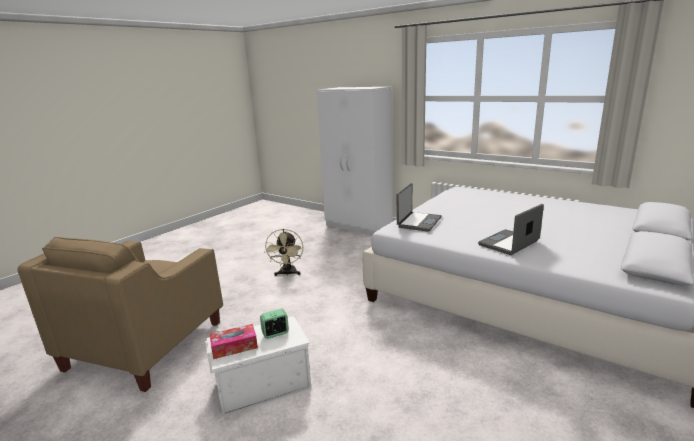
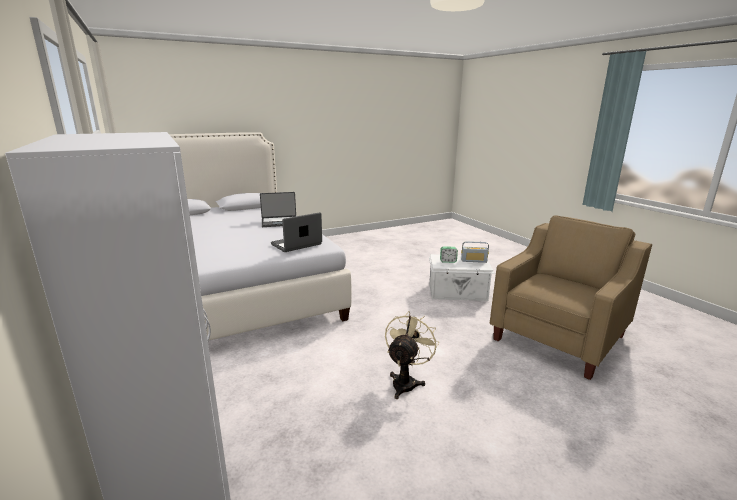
camera: 155 degrees left, 0 degrees up
tissue box [210,324,258,359] -> radio [461,241,489,263]

